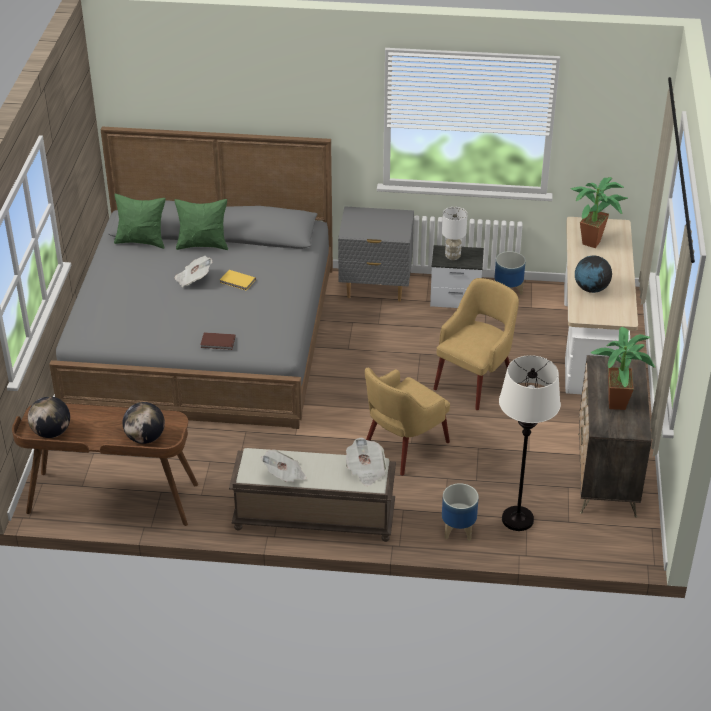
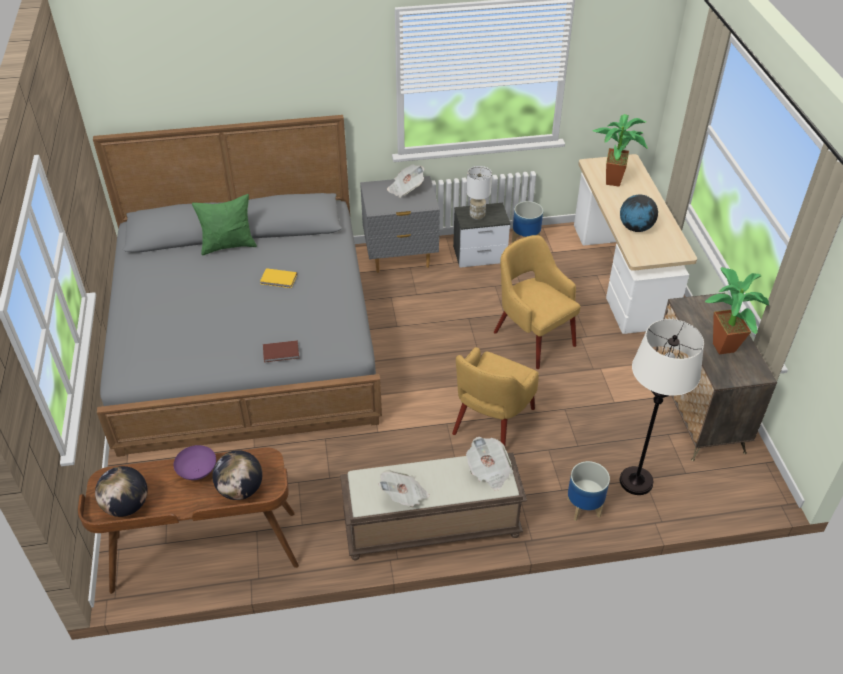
camera: 15 degrees left, 5 degrees up
green pillow [114,194,166,249] -> none
newspaper [175,256,213,287] -> newspaper moved to [387,165,425,198]
yellow armchair [434,278,519,410] -> yellow armchair turned 60 degrees counterclockwise [494,235,581,369]
none -> purple bowl [174,445,216,480]

